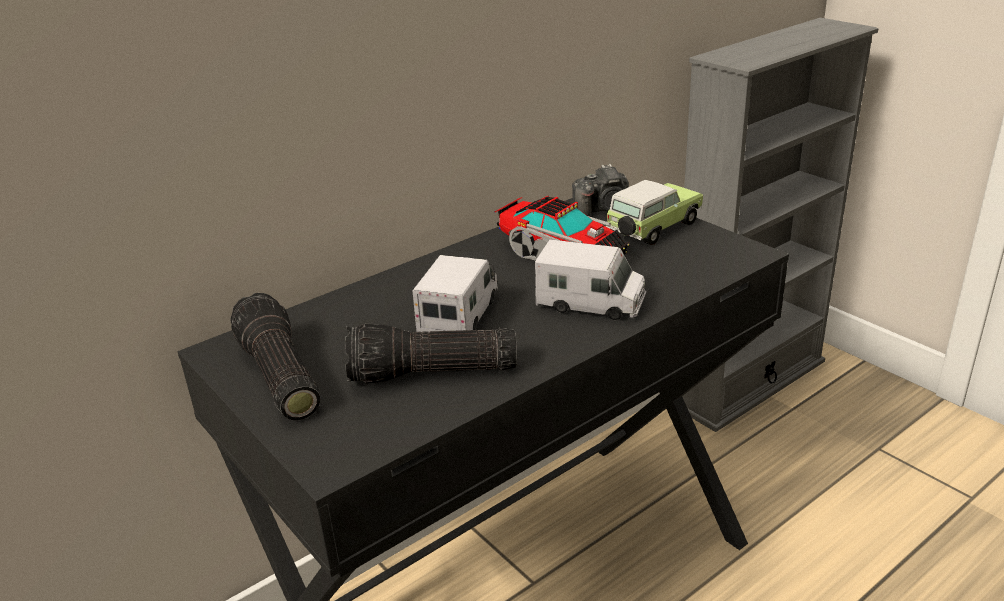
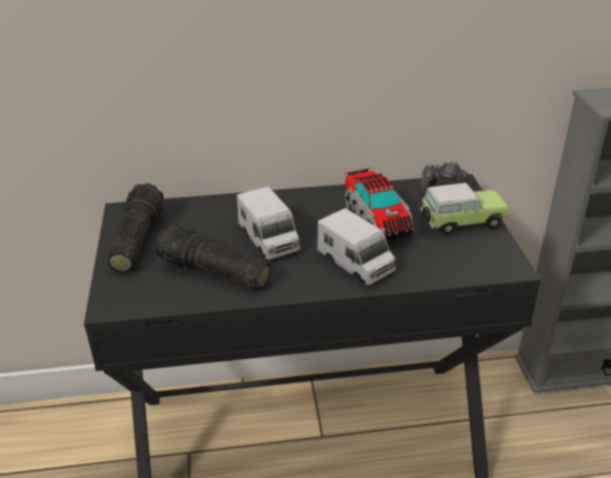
camera: 30 degrees right, 5 degrees up
toy truck [412,255,498,332] -> toy truck turned 105 degrees clockwise [237,186,300,260]

